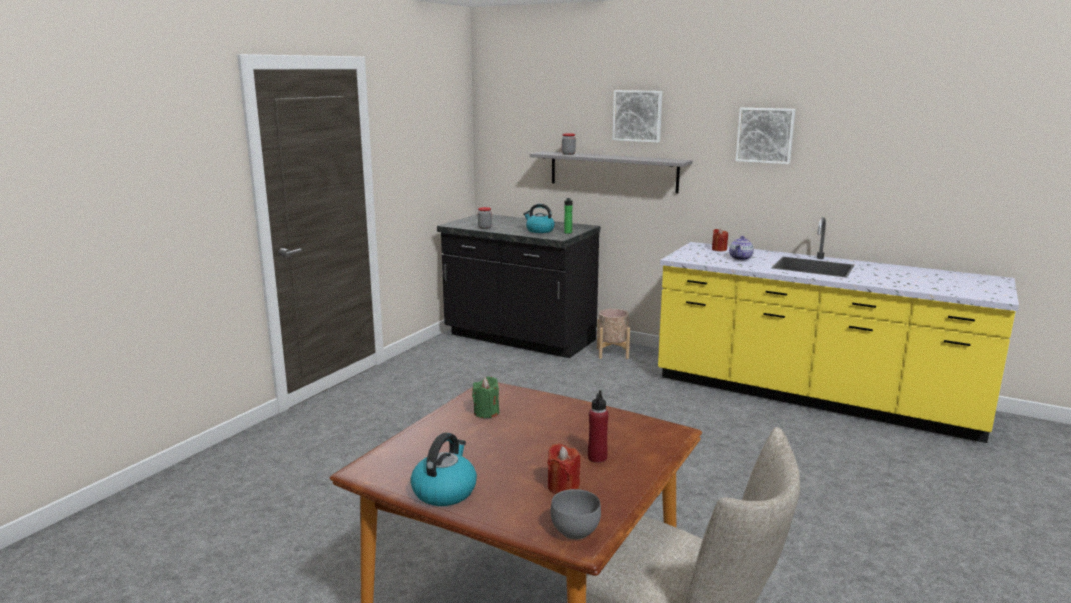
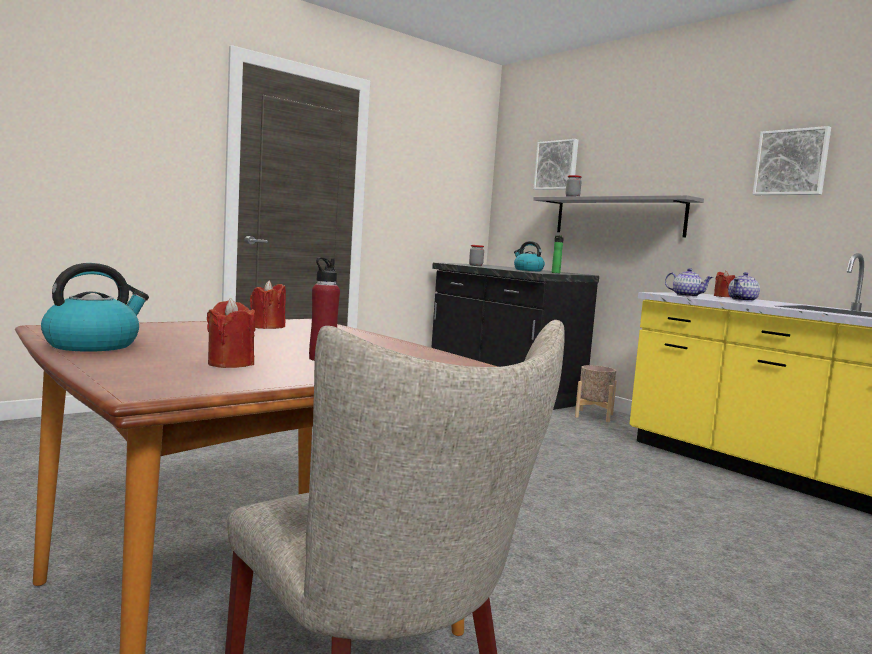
camera: 20 degrees right, 10 degrees down
green candle [472,376,499,418] -> red candle [250,280,286,329]
grey bowl [550,489,601,540] -> none
picture [612,90,662,143] -> picture moved to [534,139,578,190]
none -> teapot [665,268,713,297]

